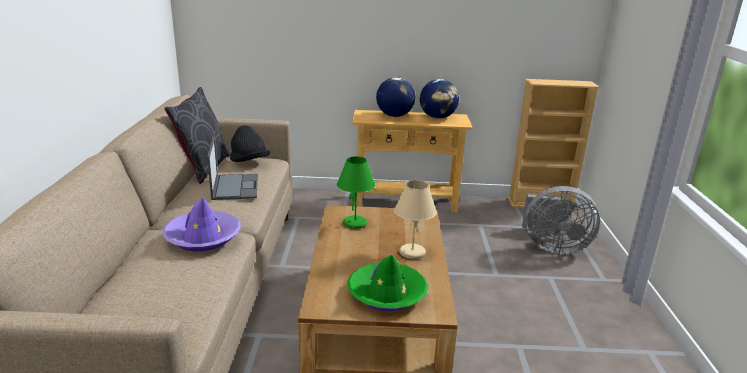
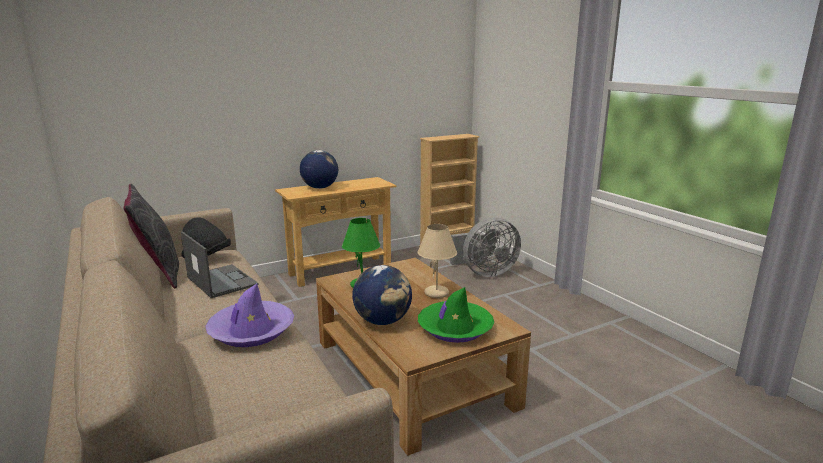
camera: 30 degrees left, 5 degrees down
globe [420,79,459,119] -> globe moved to [352,265,412,325]

